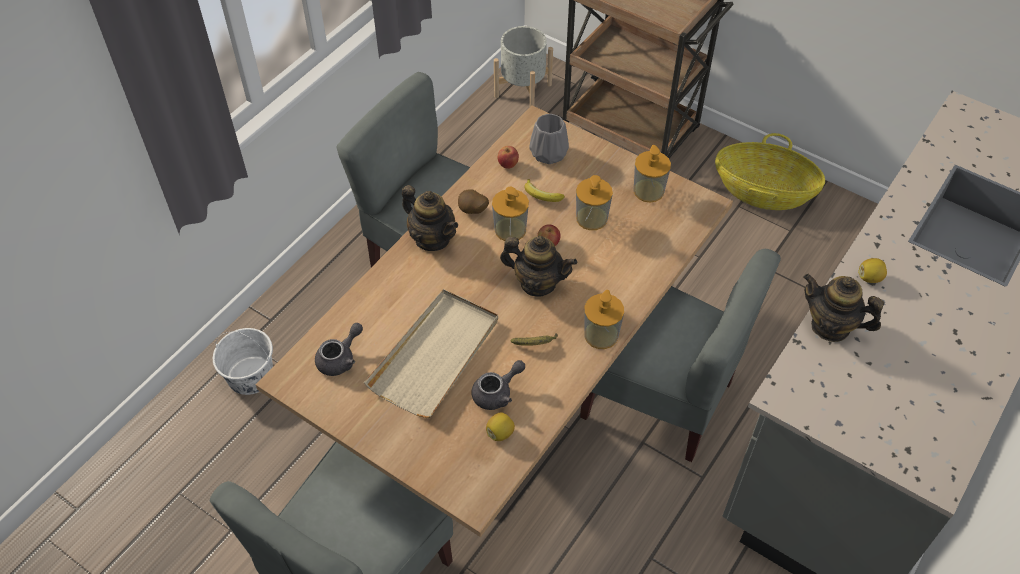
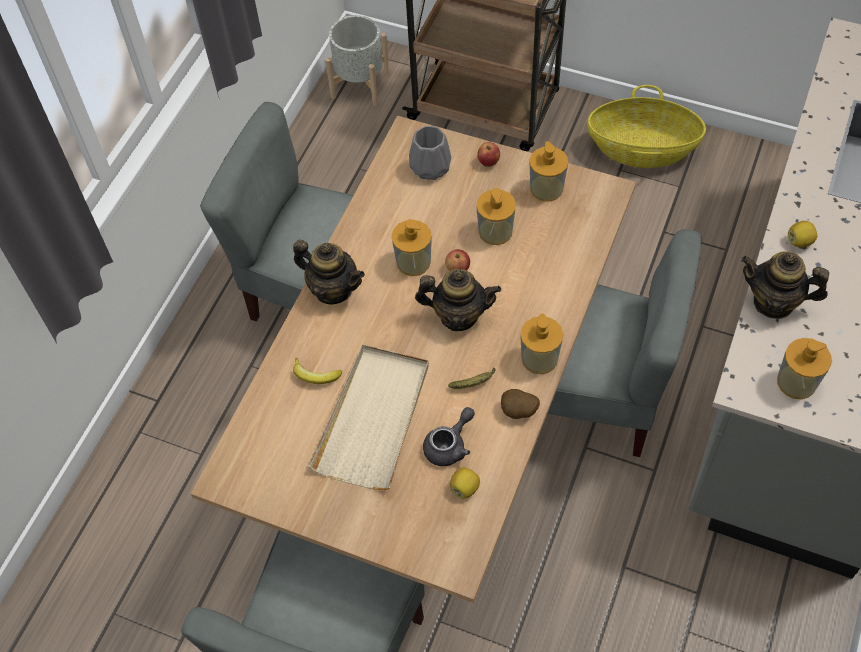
camera: 10 degrees left, 5 degrees up
white bucket [213,328,273,395] -> none
grey teapot [315,323,363,376] -> none
potato [458,189,489,214] -> potato moved to [501,389,540,419]
apple [498,146,519,169] -> apple moved to [477,142,500,167]
banana [524,179,565,202] -> banana moved to [293,358,342,384]
none -> soap dispenser [777,338,832,399]

